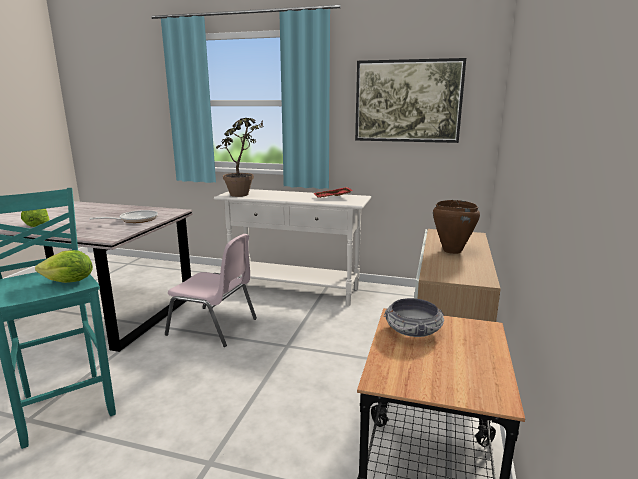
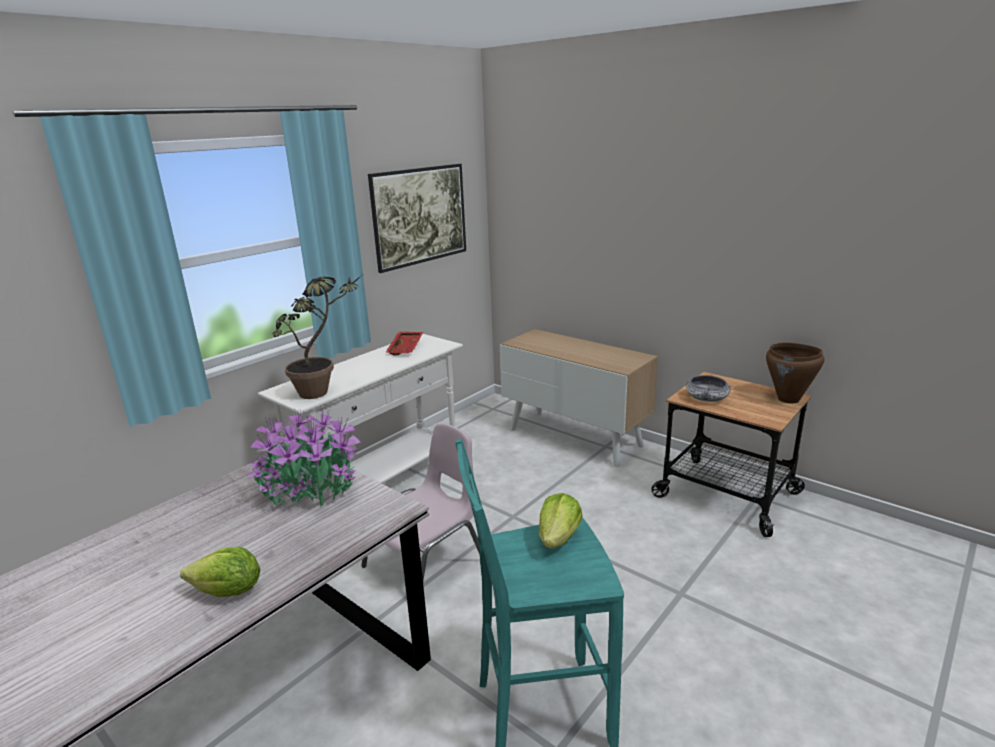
camera: 65 degrees left, 5 degrees up
frying pan [89,210,158,223] -> potted plant [247,408,361,506]
brown cooking pot [433,200,480,254] -> brown cooking pot moved to [766,343,824,404]

